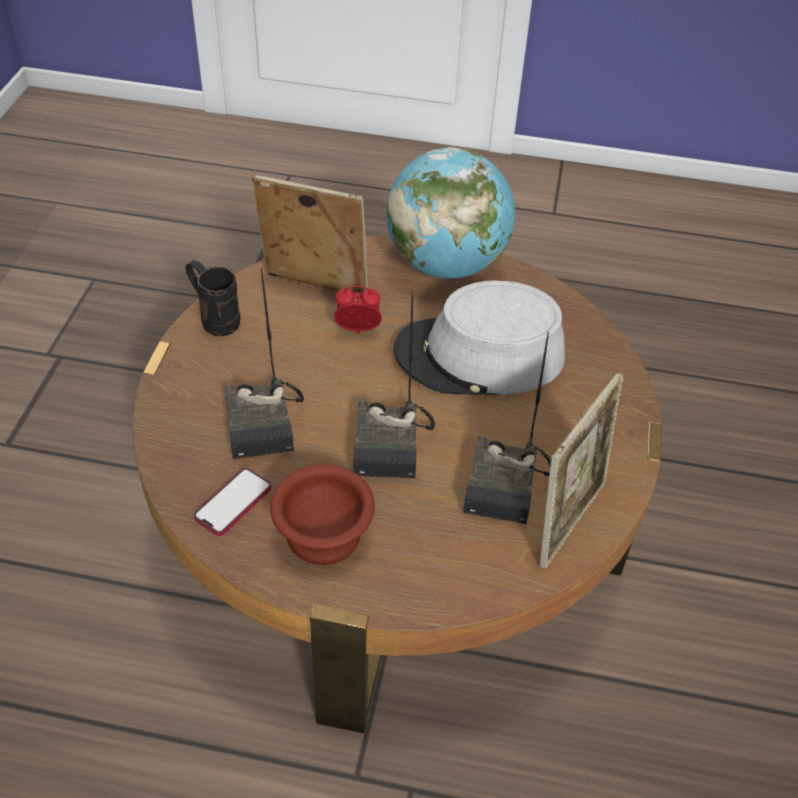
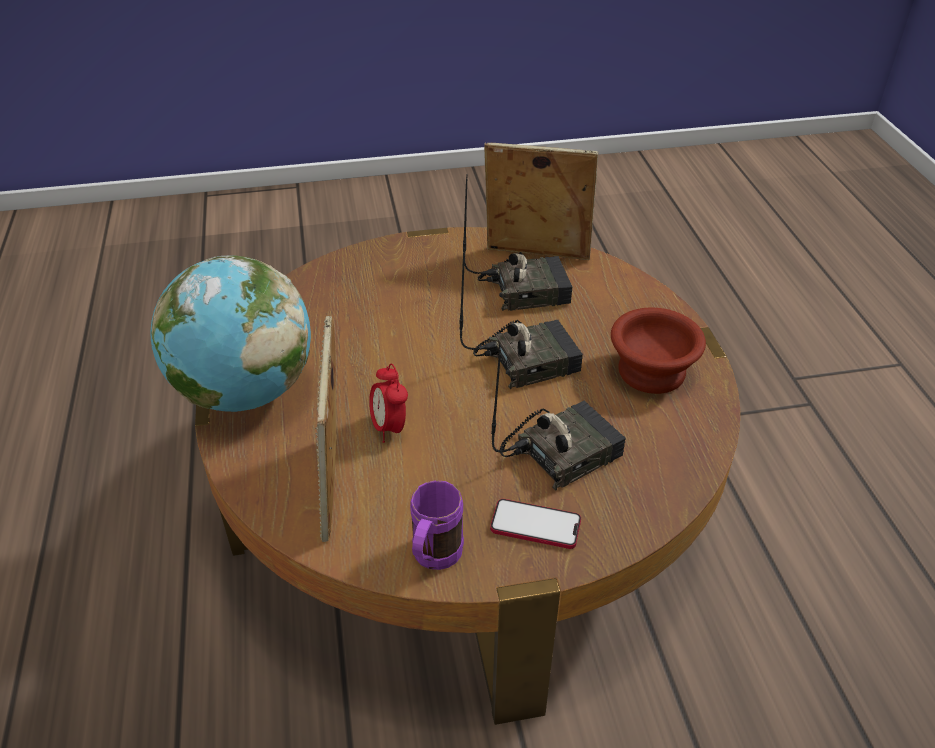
camera: 110 degrees left, 5 degrees down
black mug [186,260,240,336] -> purple mug [410,480,464,570]
phone [194,468,271,536] -> phone moved to [490,499,581,549]
grey hat [394,280,565,395] -> none

